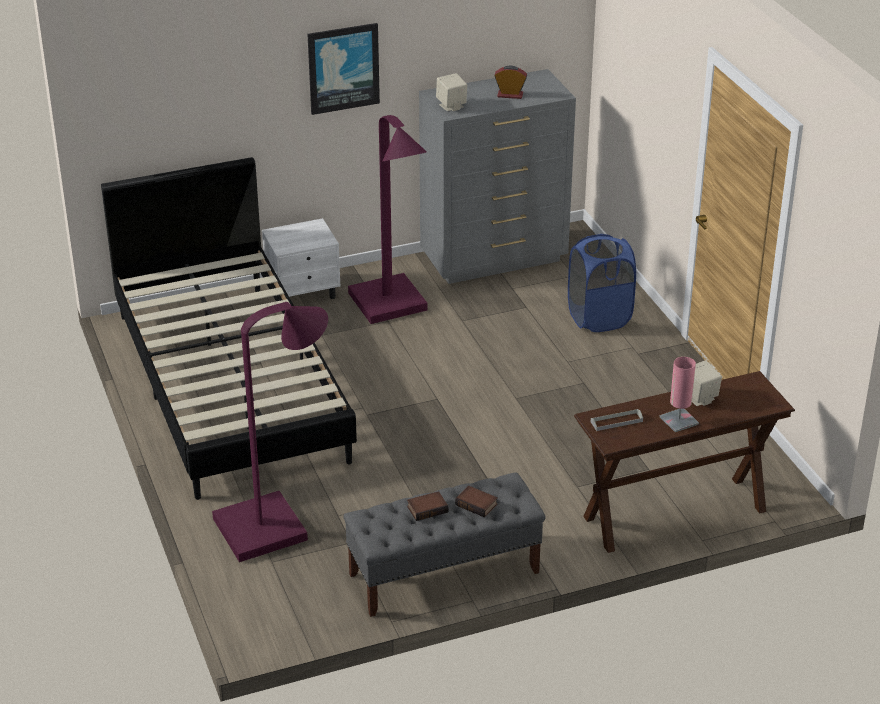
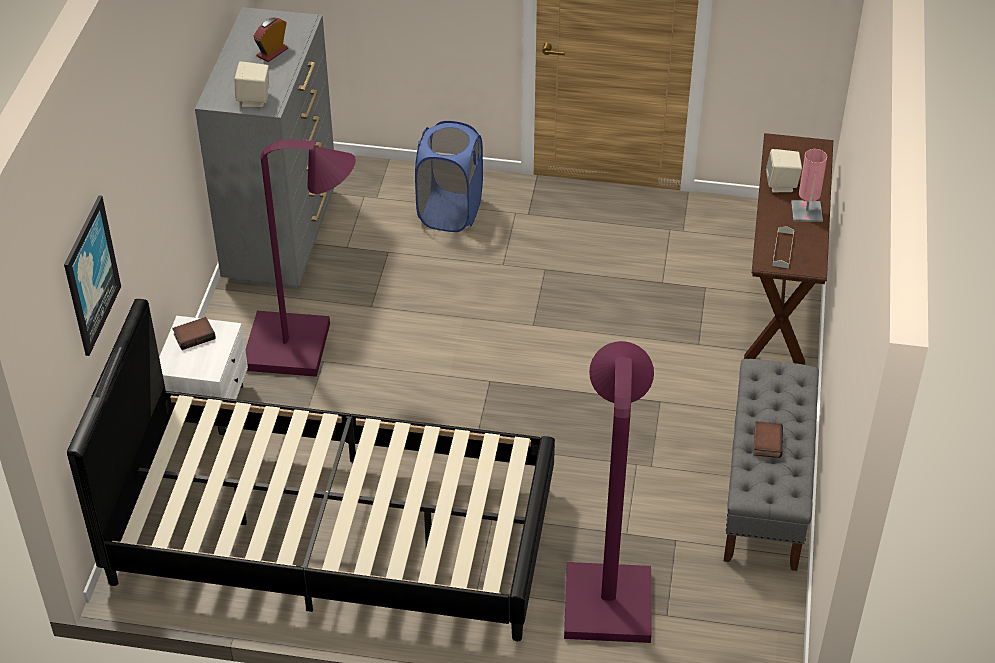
camera: 60 degrees left, 10 degrees up
picture [307,23,380,115] -> picture moved to [64,195,121,356]
book [455,486,498,518] -> book moved to [172,317,216,350]

